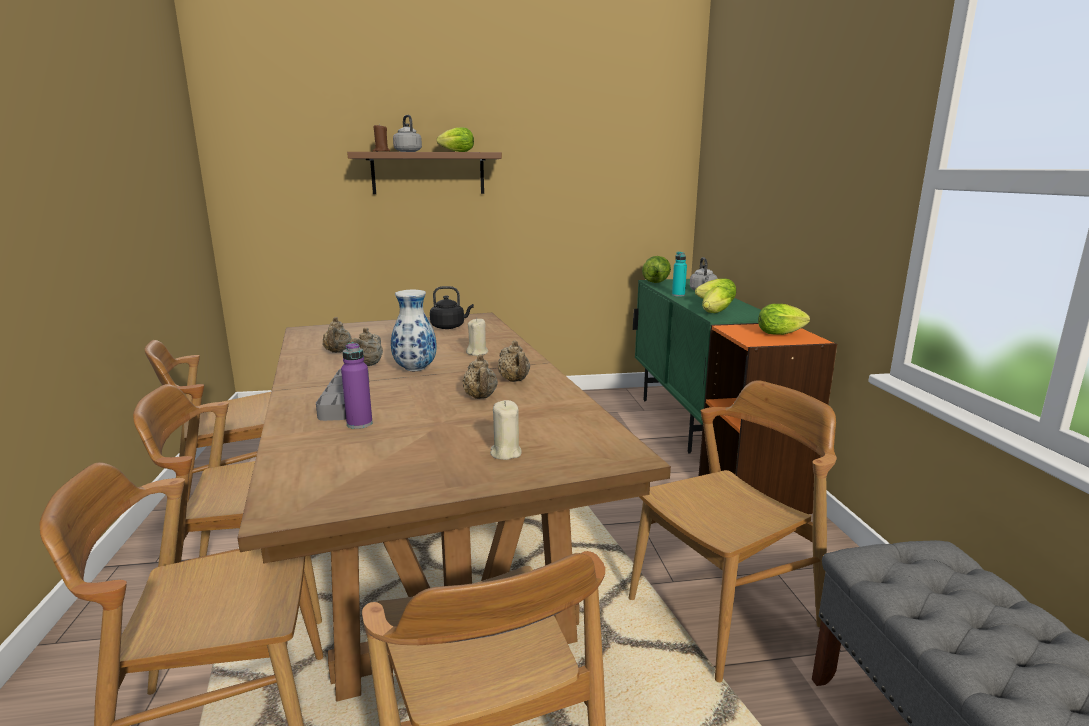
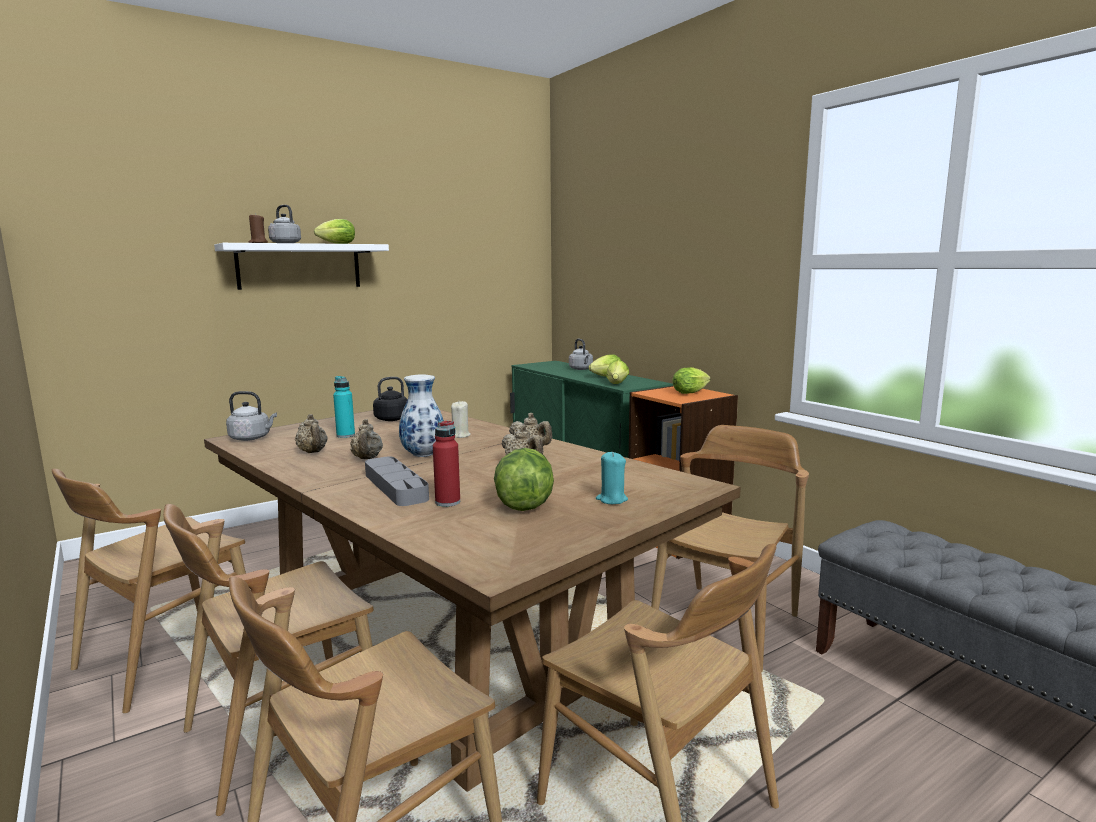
camera: 25 degrees left, 5 degrees down
purple bottle [341,342,373,429] -> red bottle [433,420,460,507]
brown shelf [347,152,502,194] -> white shelf [214,243,389,290]
beige candle [490,400,522,460] -> turquoise candle [596,452,628,504]
lettuce [642,256,671,283] -> lettuce moved to [494,448,554,511]
turquoise bottle [672,252,687,297] -> turquoise bottle moved to [333,376,355,438]
none -> grey kettle [226,391,277,441]

